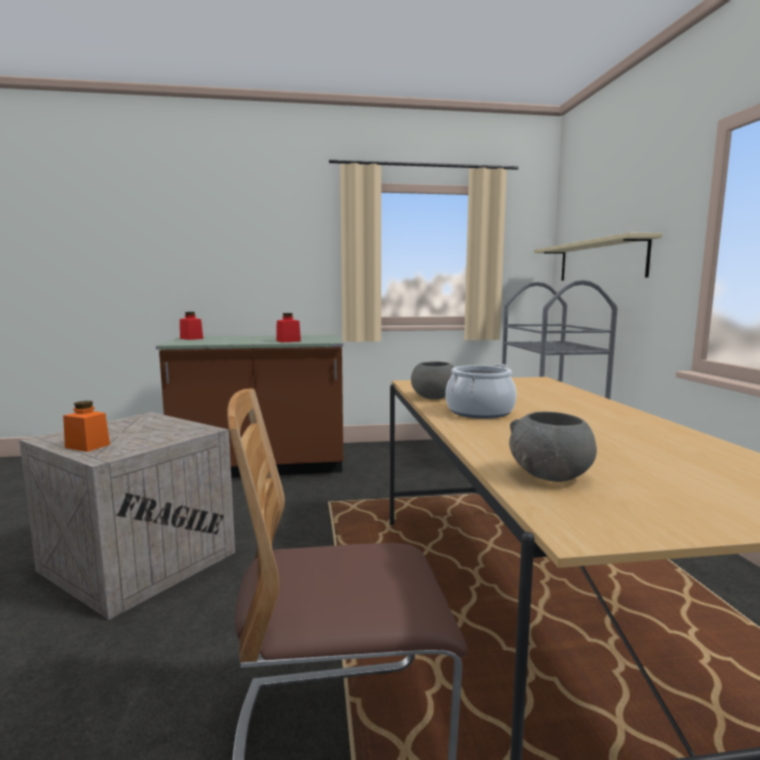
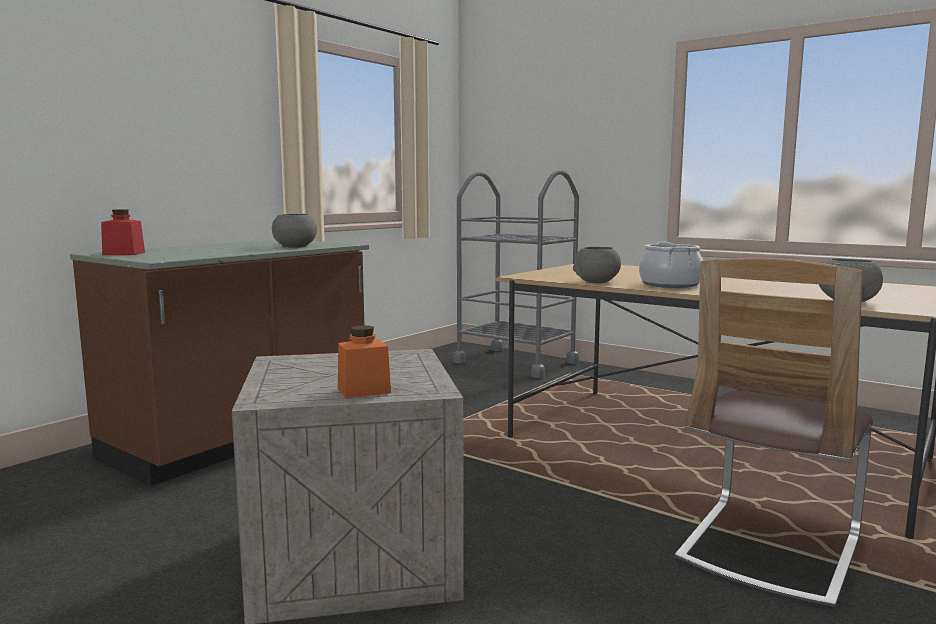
camera: 45 degrees left, 0 degrees up
red jar [276,313,301,342] -> grey bowl [272,214,317,248]
beige shelf [534,233,663,281] -> none

